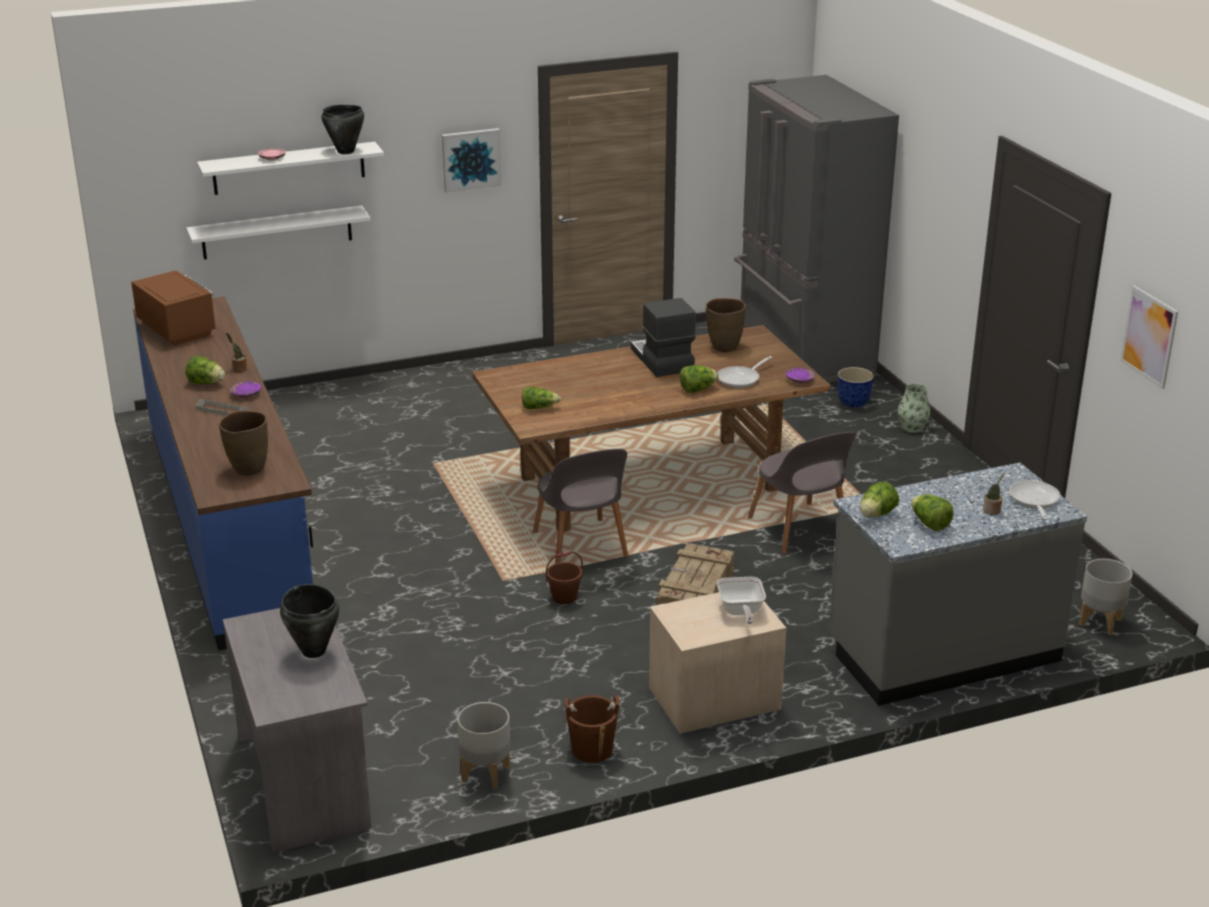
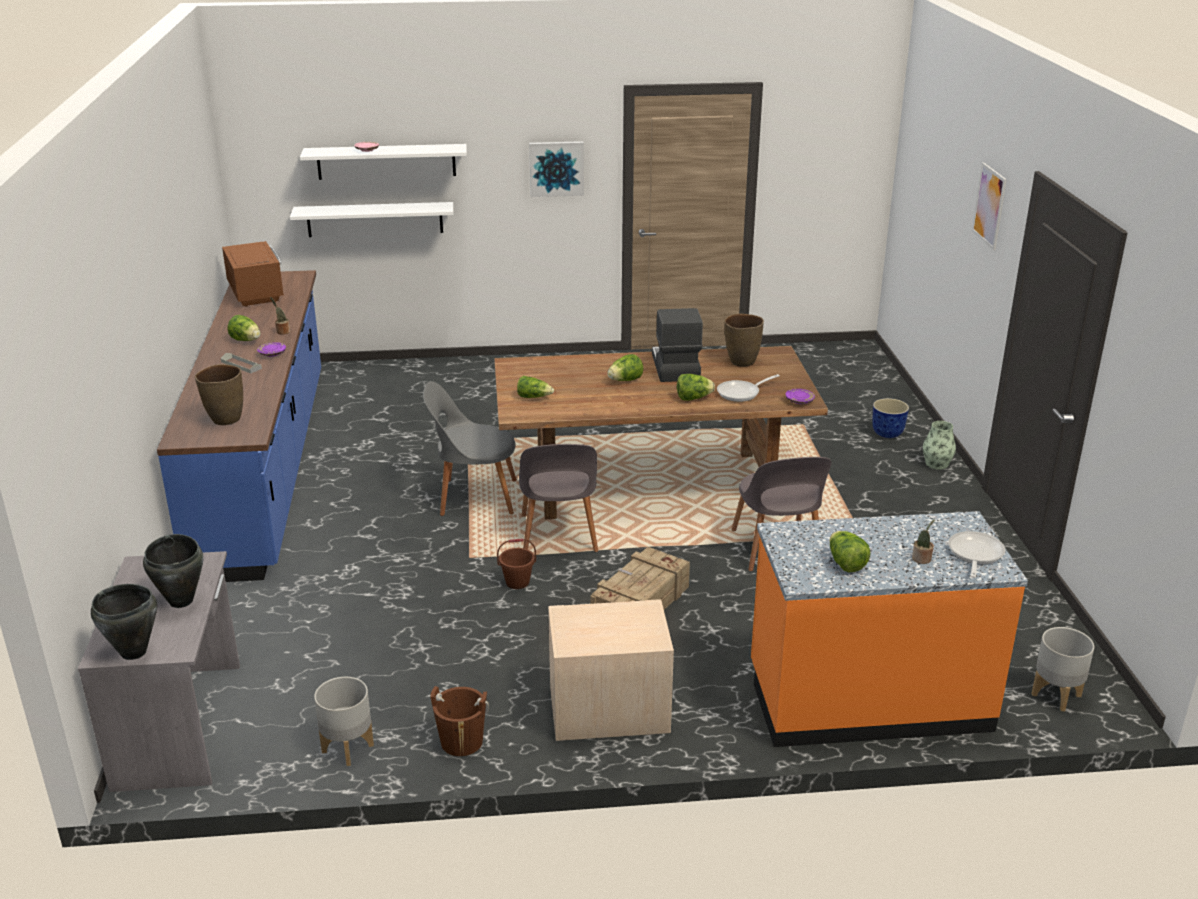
camera: 15 degrees right, 0 degrees up
black cooking pot [322,105,364,154] -> black cooking pot moved to [91,584,157,660]
frying pan [717,577,766,624] -> none
grey fridge [734,75,899,382] -> none
grey counter [829,463,1087,706] -> orange counter [751,511,1028,747]
lettuce [860,481,899,517] -> lettuce moved to [607,354,643,381]
picture [1120,285,1178,389] -> picture moved to [972,162,1007,250]
none -> grey chair [423,381,517,516]

